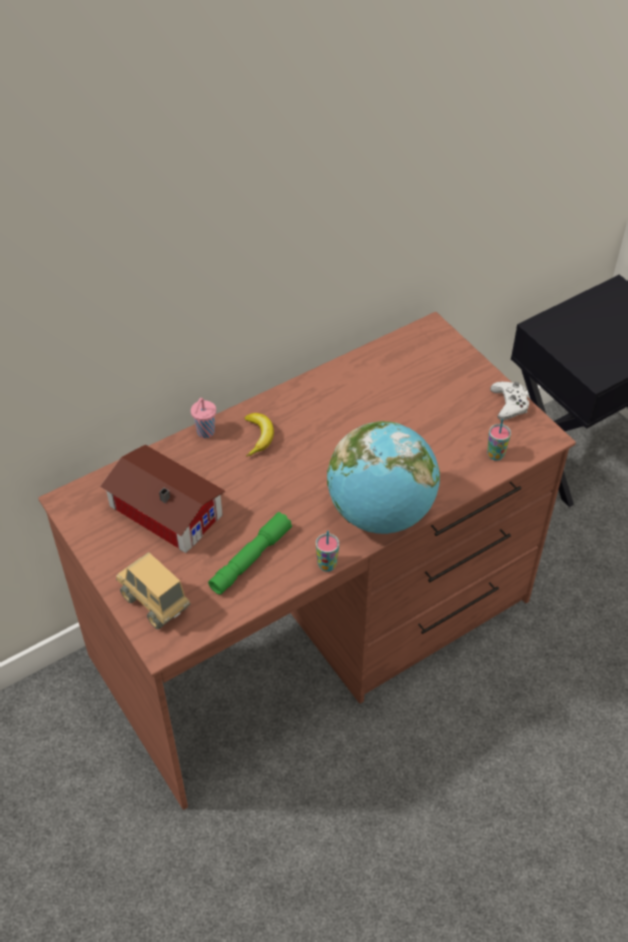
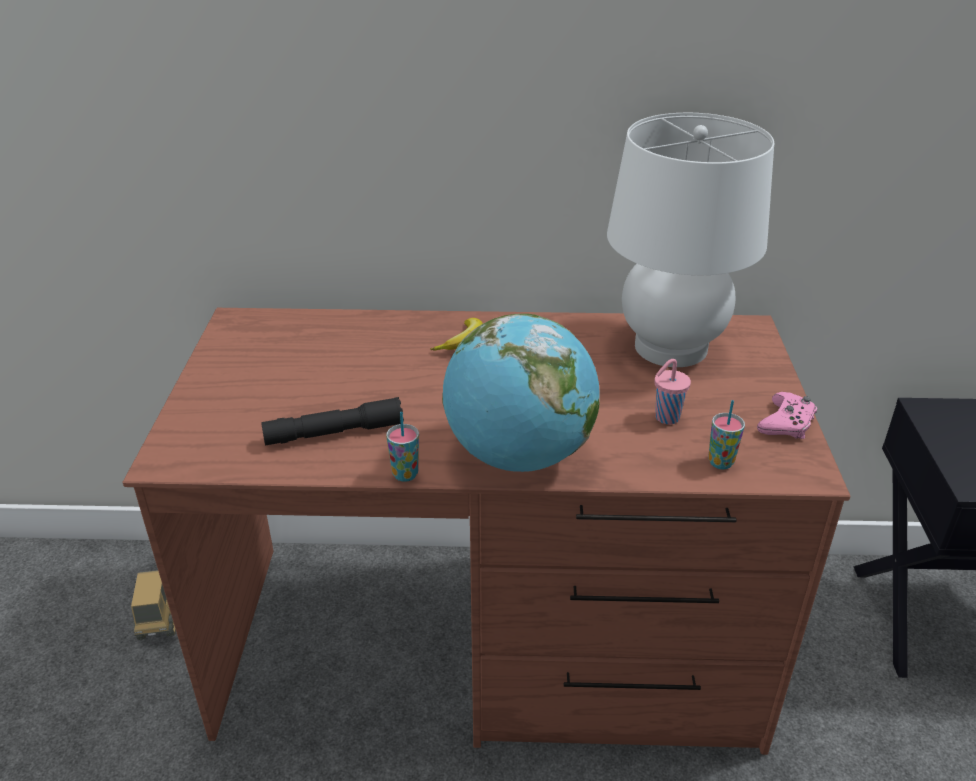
camera: 35 degrees right, 15 degrees down
toy house [100,445,225,553] -> none
toy truck [116,552,191,629] -> toy truck moved to [131,570,176,640]
pink cup [191,398,216,438] -> pink cup moved to [655,359,691,424]
green flashlight [208,512,292,595] -> black flashlight [261,397,404,445]
white game controller [490,382,529,420] -> pink game controller [757,392,817,439]
none -> white table lamp [607,113,774,367]

